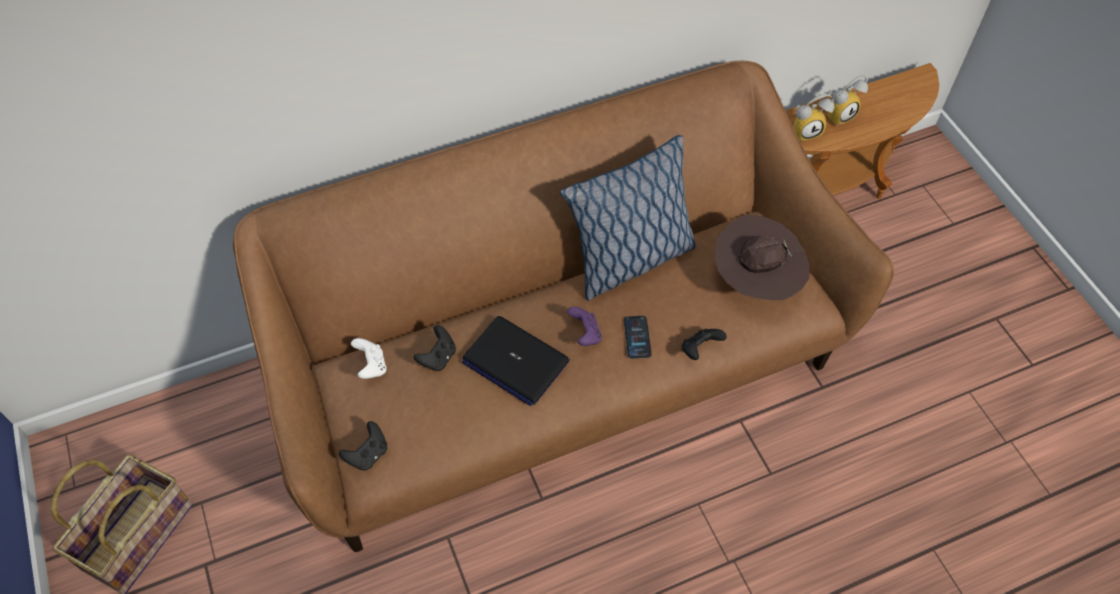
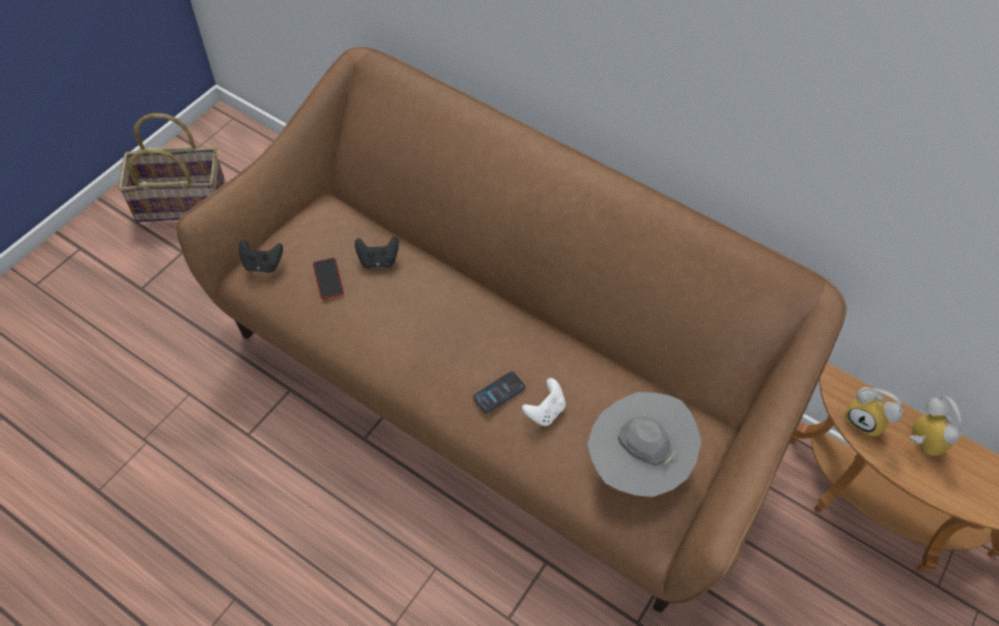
camera: 55 degrees right, 0 degrees up
white game controller [351,338,387,379] -> white game controller moved to [522,378,566,426]
laptop [462,316,570,406] -> none
pillow [560,135,696,301] -> none
purple game controller [567,307,602,346] -> none
black game controller [682,329,727,360] -> none
brown hat [715,215,809,300] -> grey hat [588,392,701,497]
alarm clock [828,75,868,125] -> alarm clock turned 135 degrees counterclockwise [909,396,962,456]
none -> phone [313,258,344,299]

